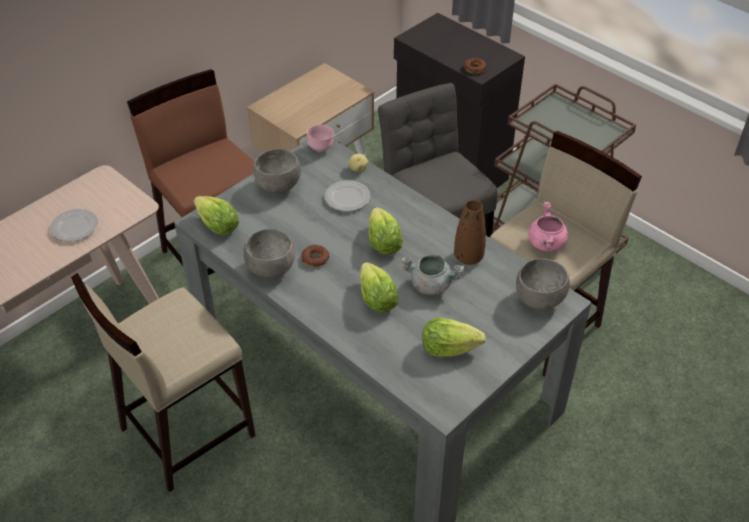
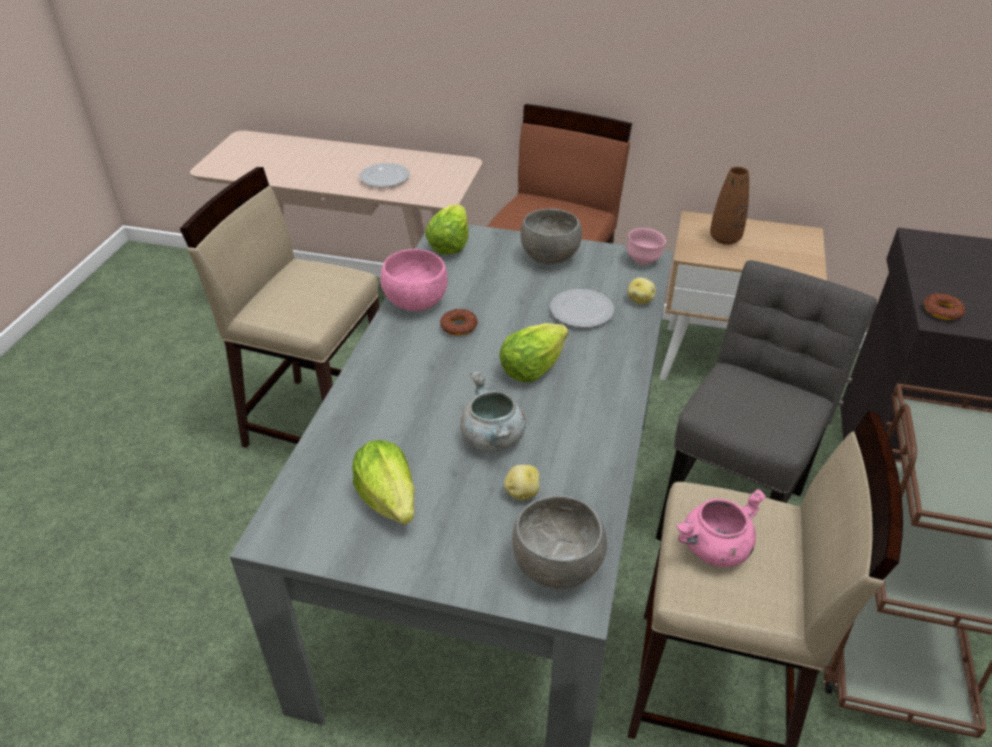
camera: 60 degrees right, 5 degrees down
grey bowl [244,229,295,278] -> pink bowl [380,249,448,311]
lettuce [360,262,398,313] -> none
brown vase [454,200,486,265] -> brown vase moved to [710,167,749,245]
none -> potato [504,465,540,501]

